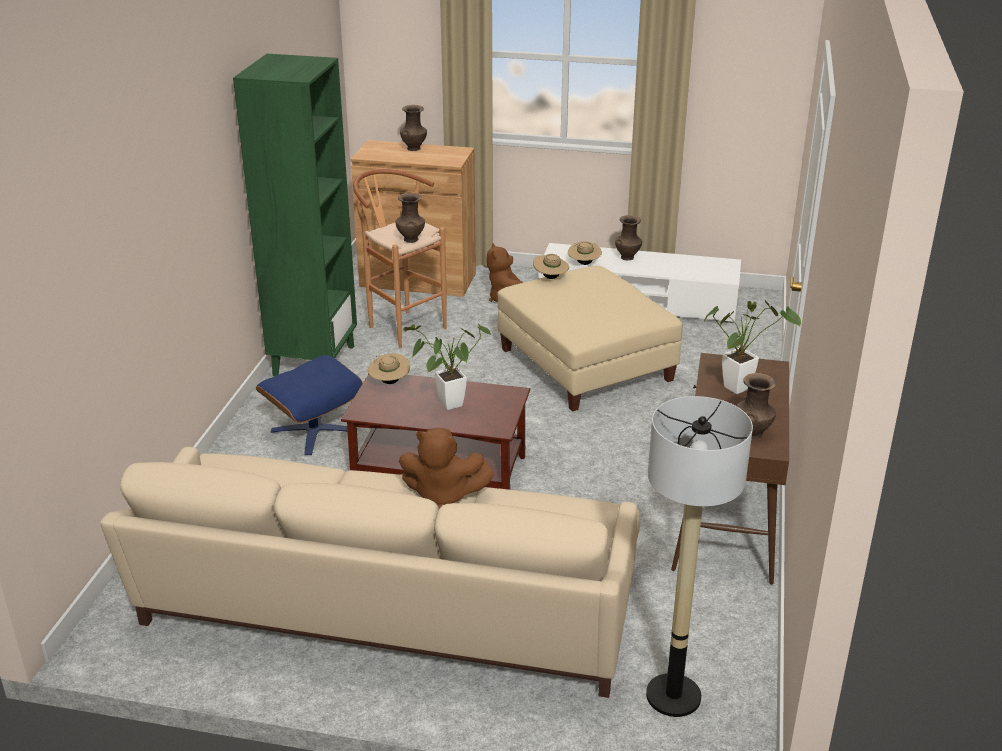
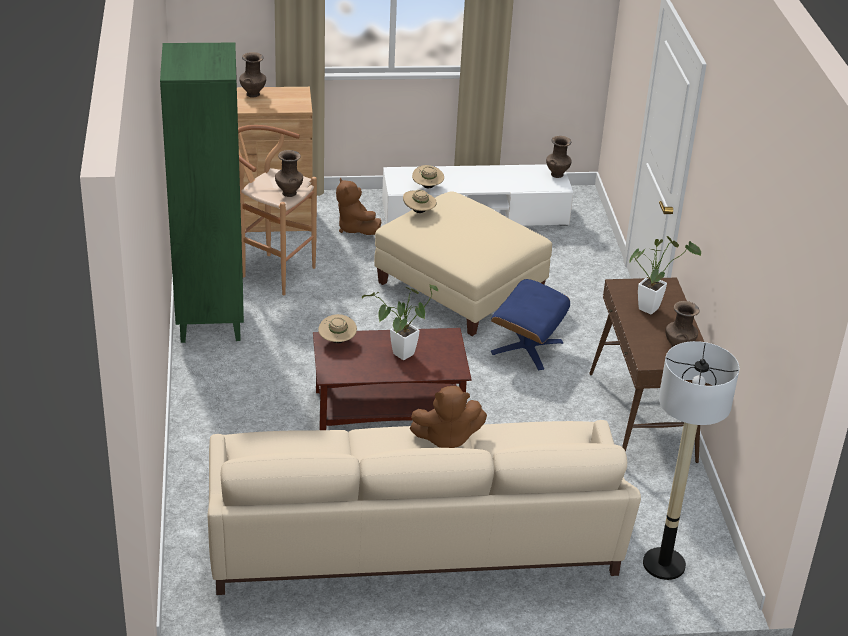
camera: 20 degrees left, 5 degrees up
blue ottoman [256,355,363,455] -> blue ottoman moved to [491,279,570,370]
brown vase [615,215,642,260] -> brown vase moved to [546,136,572,178]

